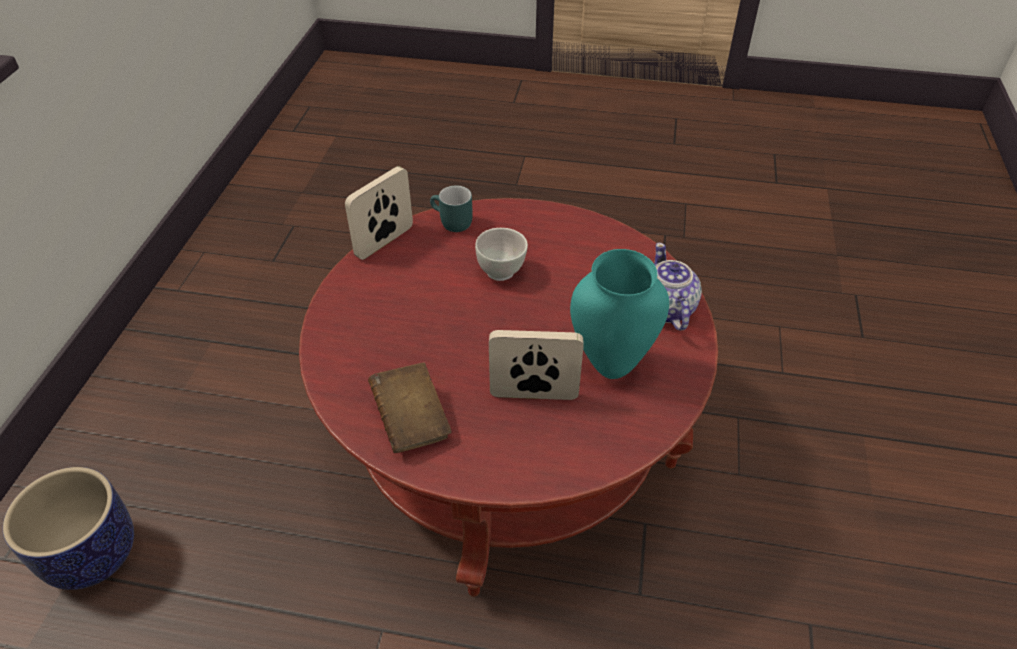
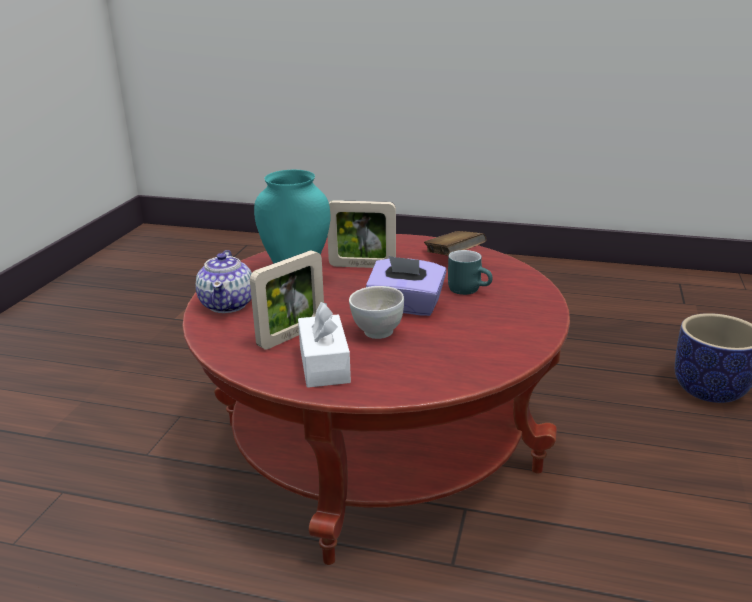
camera: 175 degrees left, 20 degrees down
picture frame [345,166,413,260] -> picture frame moved to [250,250,324,350]
turquoise mug [430,185,473,232] -> turquoise mug moved to [448,250,493,295]
none -> white tissue box [298,302,351,388]
none -> purple tissue box [366,256,446,316]

